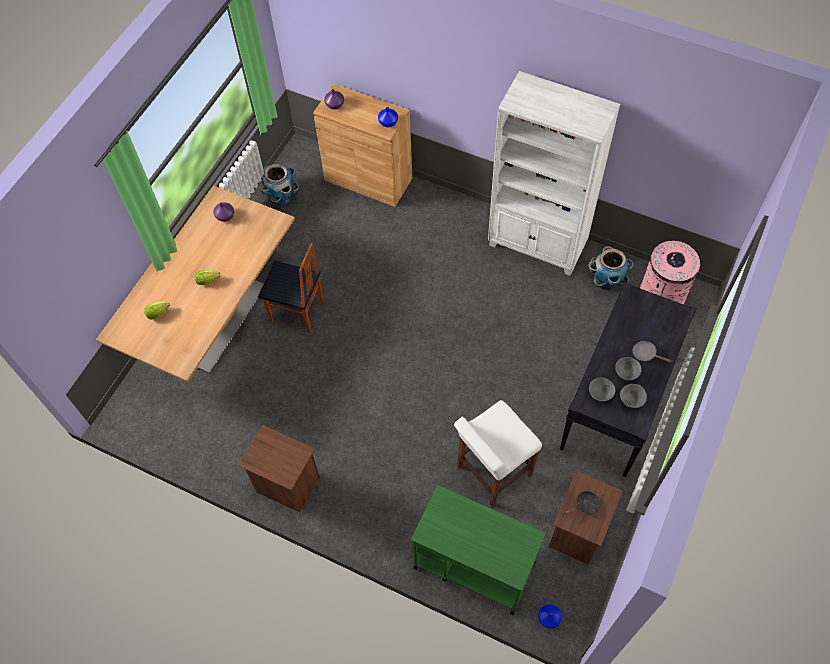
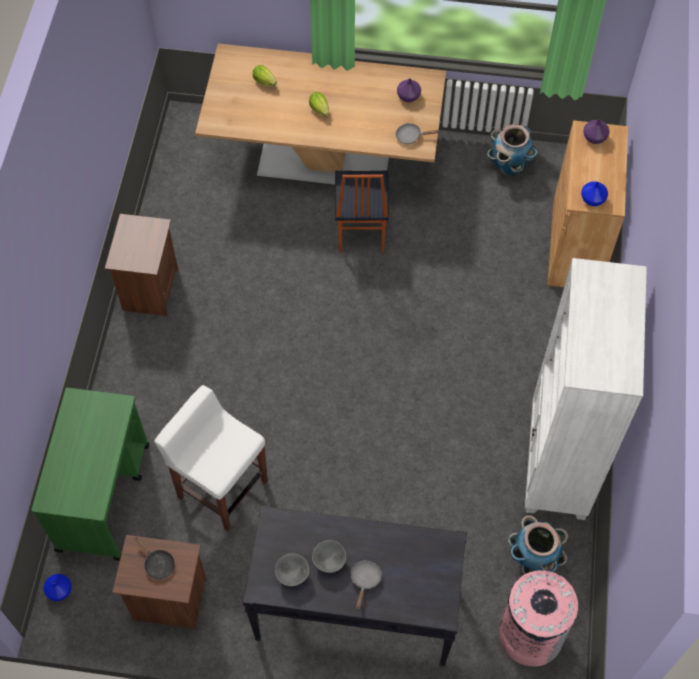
camera: 70 degrees right, 0 degrees up
grey bowl [589,377,615,401] -> none
none -> grey frying pan [396,123,439,144]

